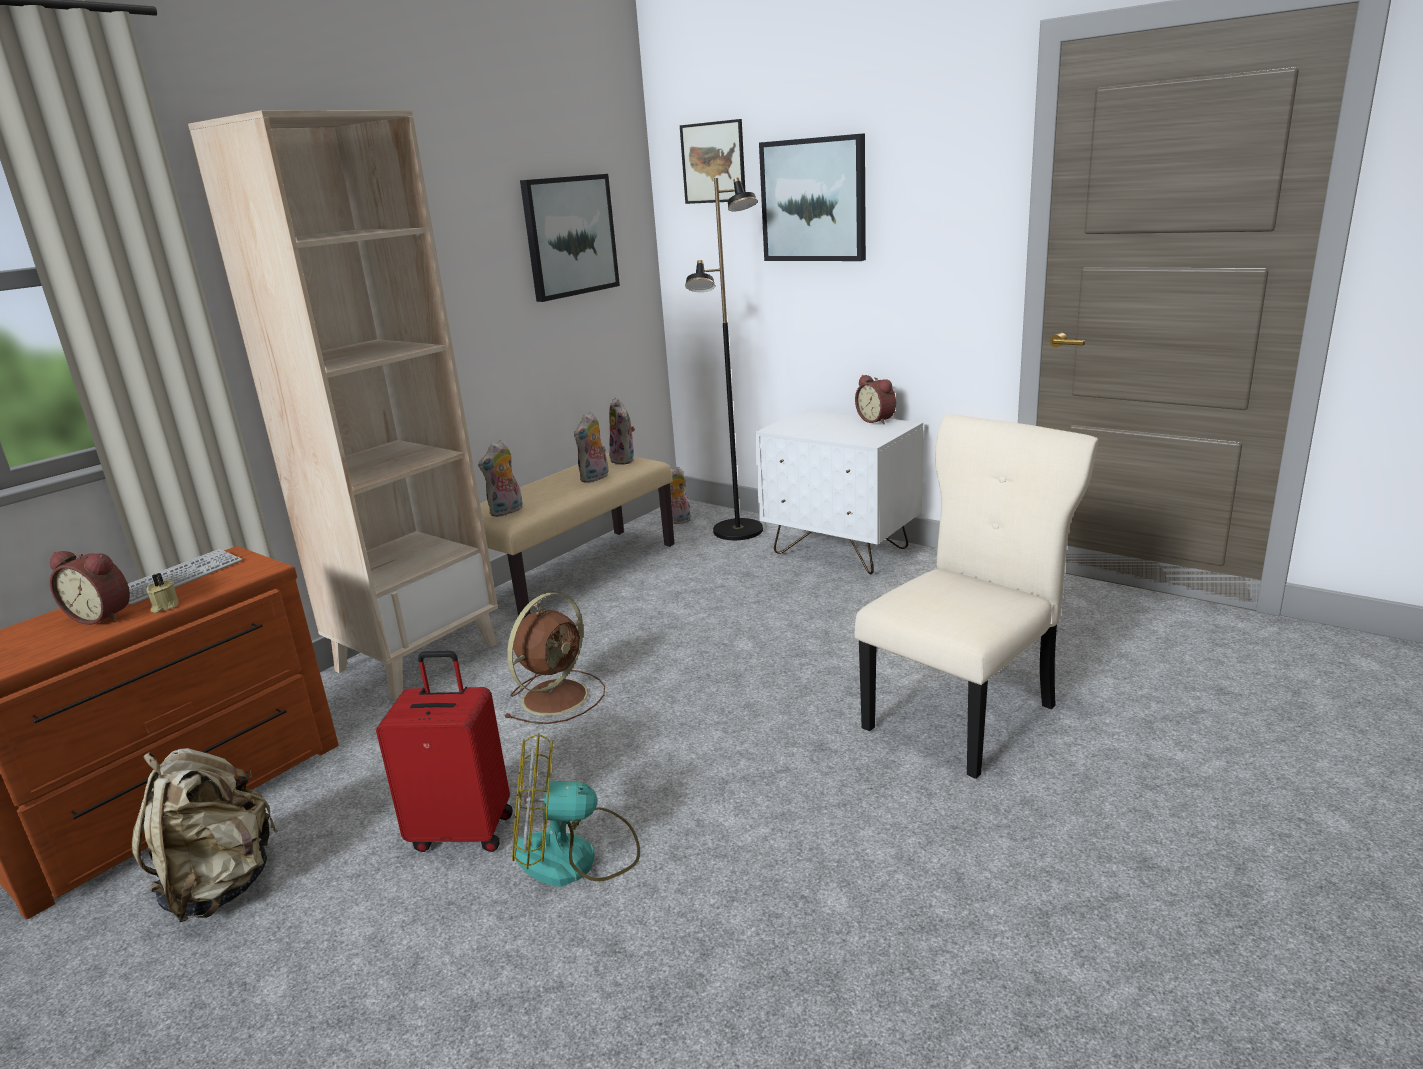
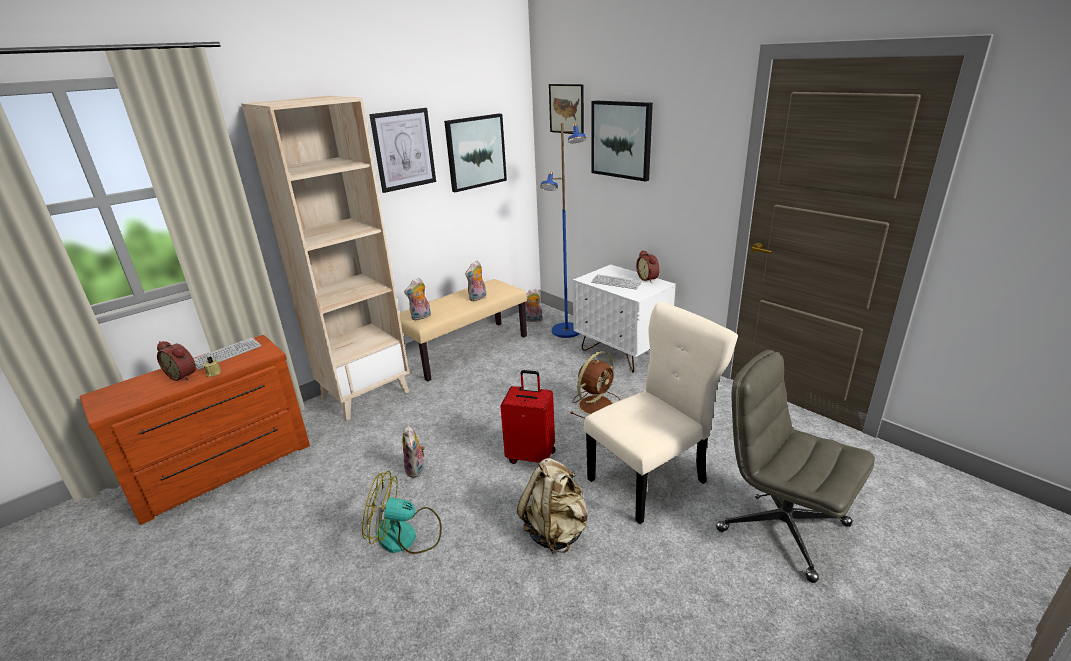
camera: 10 degrees right, 5 degrees up
beige backpack [132,748,278,922] -> beige backpack moved to [517,458,588,554]
red suitcase [376,651,513,852] -> red suitcase moved to [500,370,556,464]
brown fan [504,592,605,724] -> brown fan moved to [571,351,620,419]
plush toy [609,397,635,465] -> plush toy moved to [402,425,425,478]
black floor lamp [685,178,763,540] -> blue floor lamp [540,123,587,338]
none -> picture [369,108,436,193]
none -> keyboard [591,274,642,289]
none -> grey office chair [716,350,875,583]

